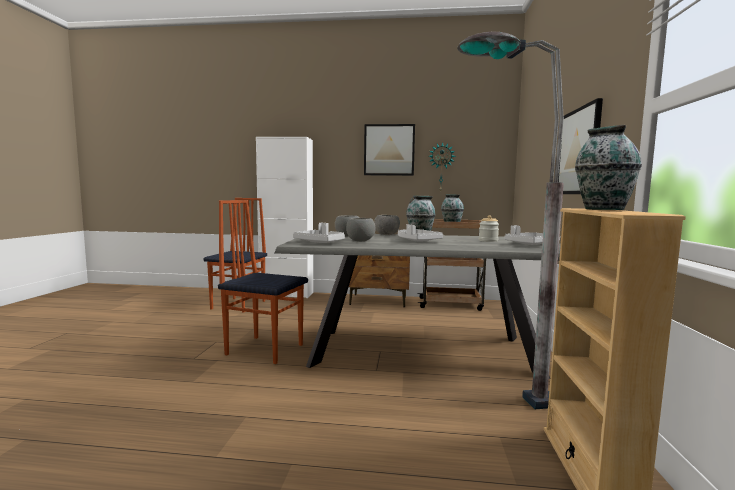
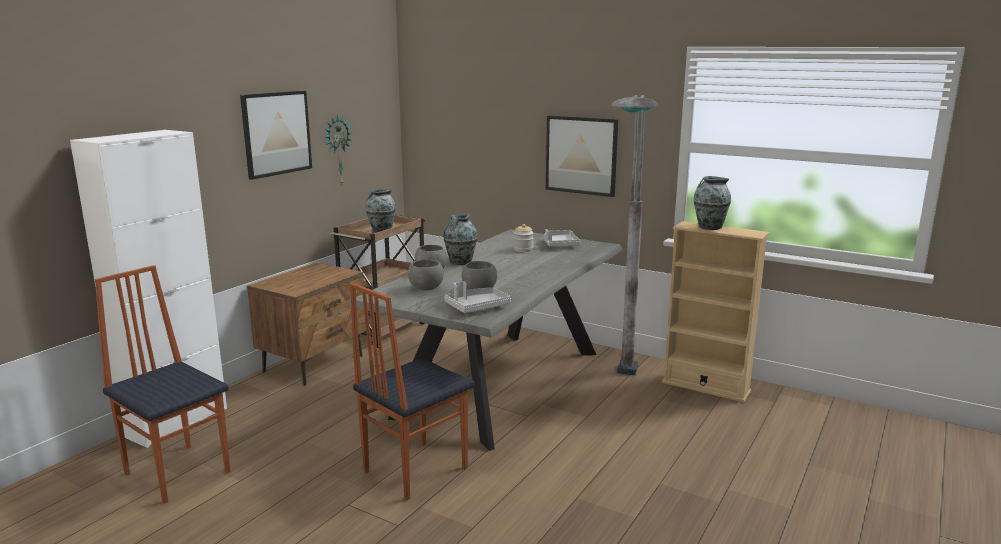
camera: 65 degrees left, 10 degrees up
grey tray [398,224,443,242] -> none

